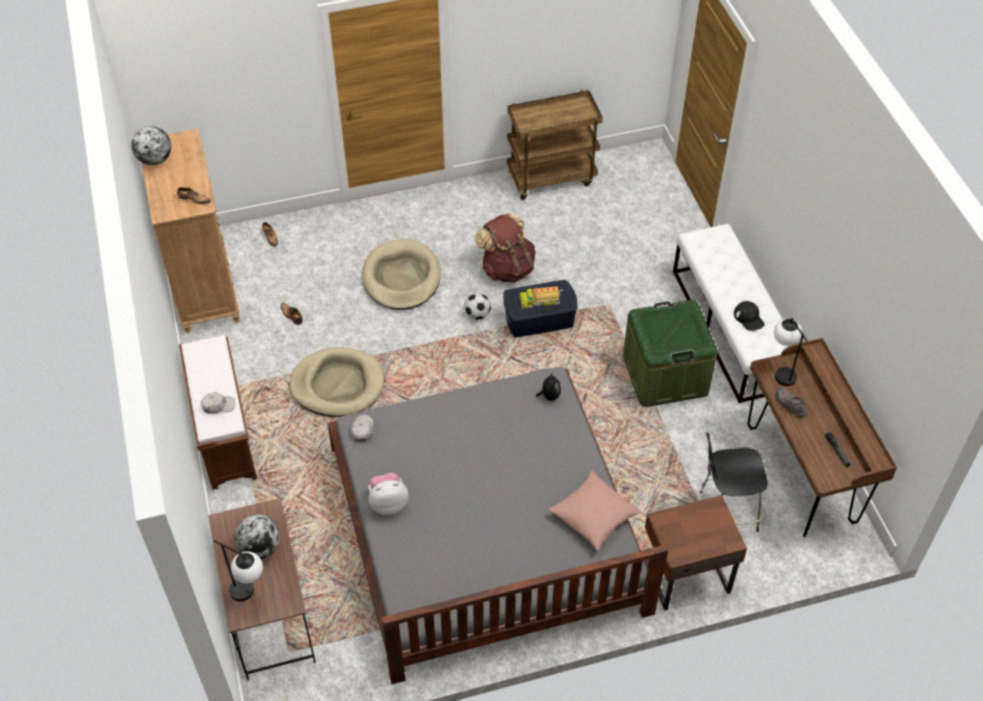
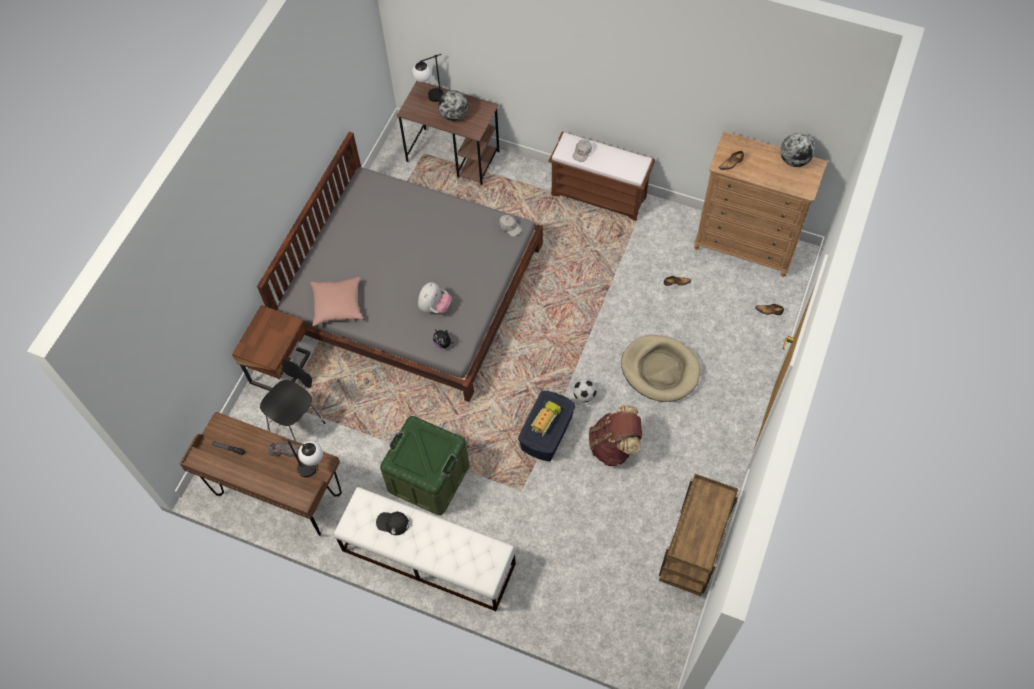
camera: 130 degrees right, 10 degrees up
beige dog bed [289,347,384,417] -> none
plush toy [368,473,409,515] -> plush toy moved to [418,282,452,313]

